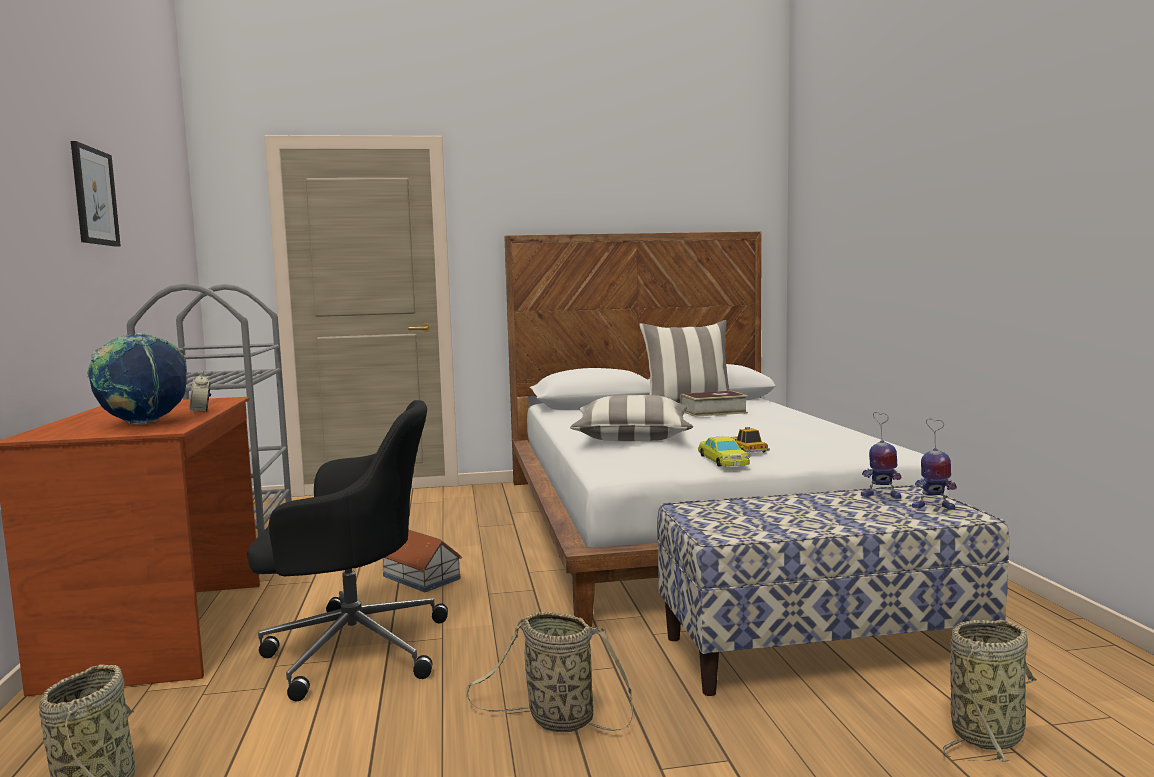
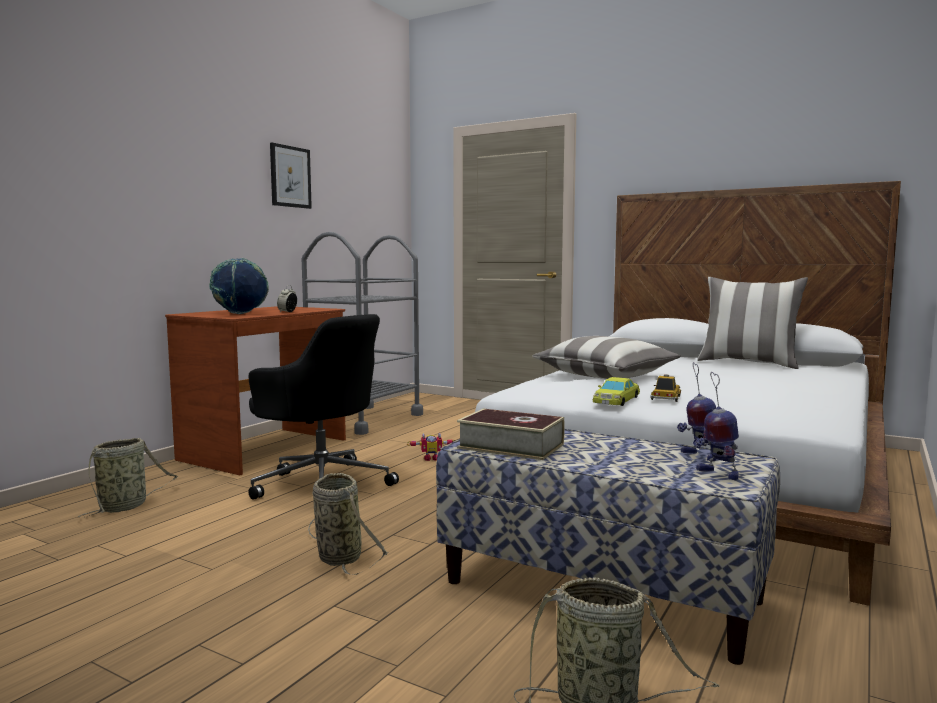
camera: 40 degrees right, 0 degrees up
toy house [383,529,462,592] -> toy robot [407,433,455,461]
book [680,391,748,417] -> book moved to [457,409,565,460]

